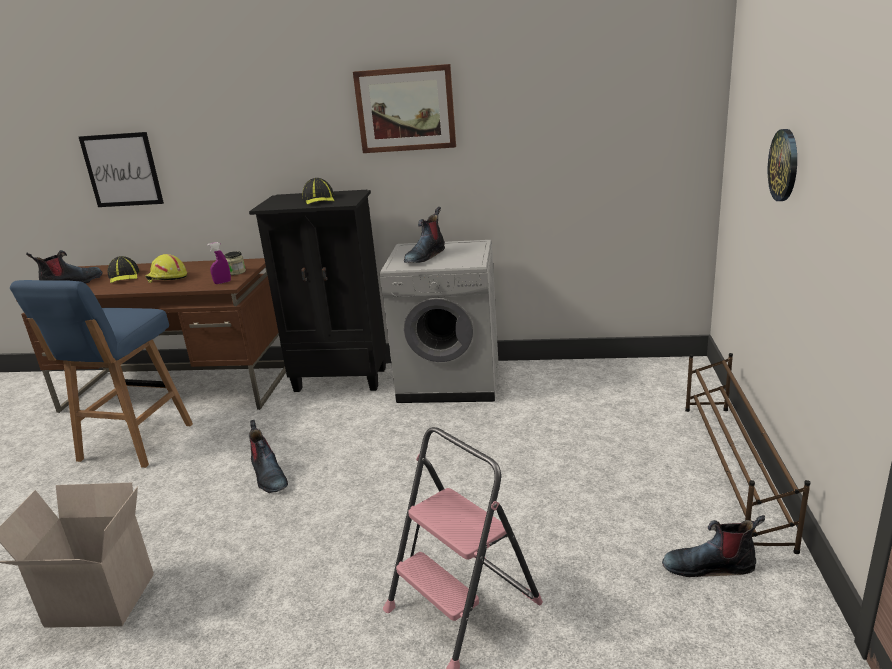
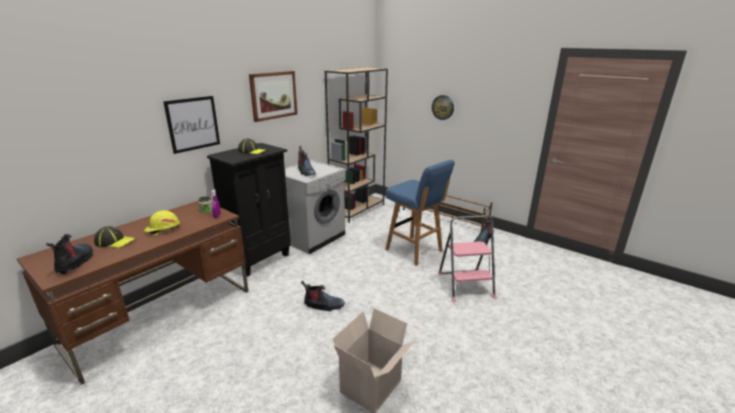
camera: 60 degrees left, 0 degrees up
blue stool [10,280,193,468] -> blue stool moved to [385,160,455,266]
picture [79,132,164,207] -> picture moved to [163,96,220,154]
none -> bookcase [325,67,388,223]

